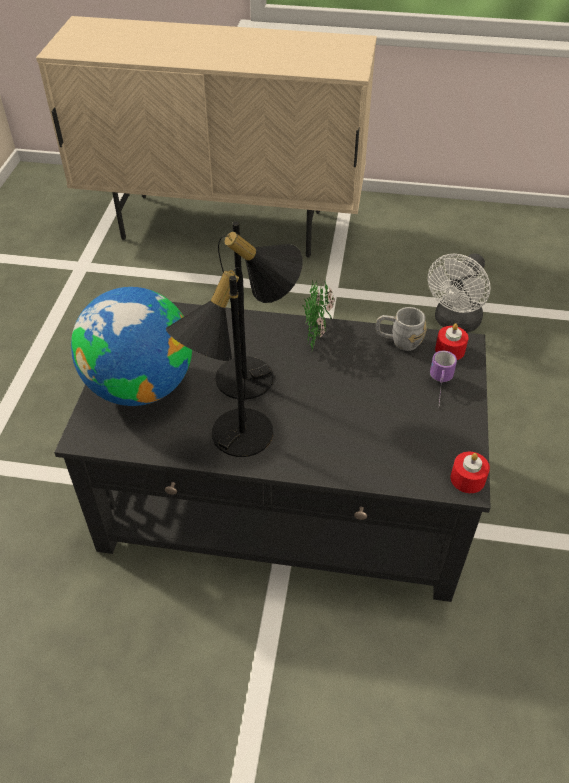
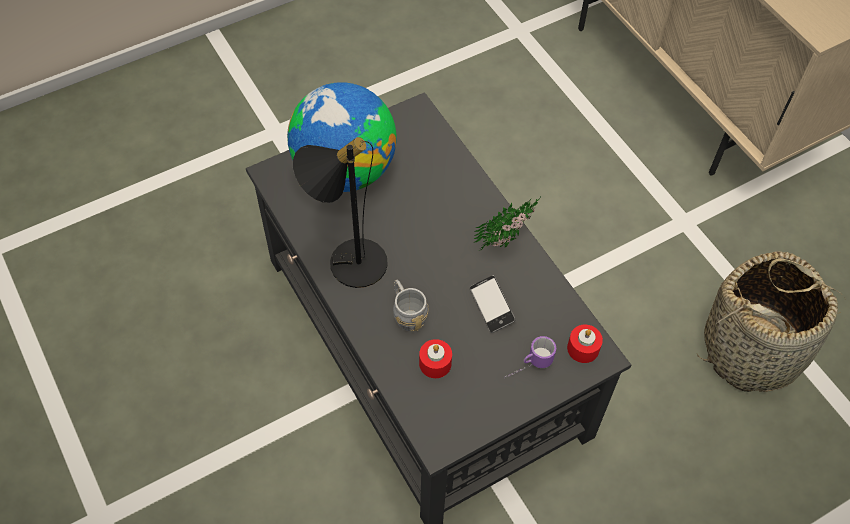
camera: 50 degrees right, 10 degrees up
black table lamp [215,221,303,400] -> none
grey mug [376,307,427,351] -> grey mug moved to [393,280,428,331]
white fan [428,253,491,332] -> basket [697,251,846,392]
red candle [451,452,490,493] -> red candle moved to [419,339,452,378]
none -> phone [470,276,516,333]

